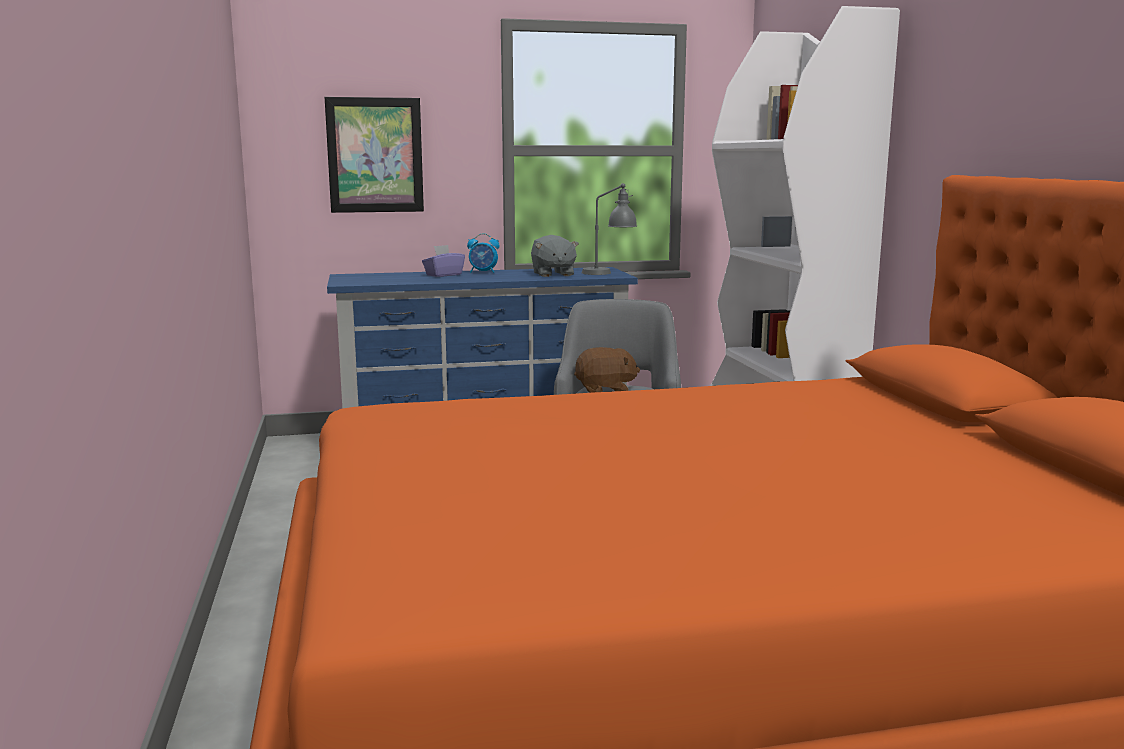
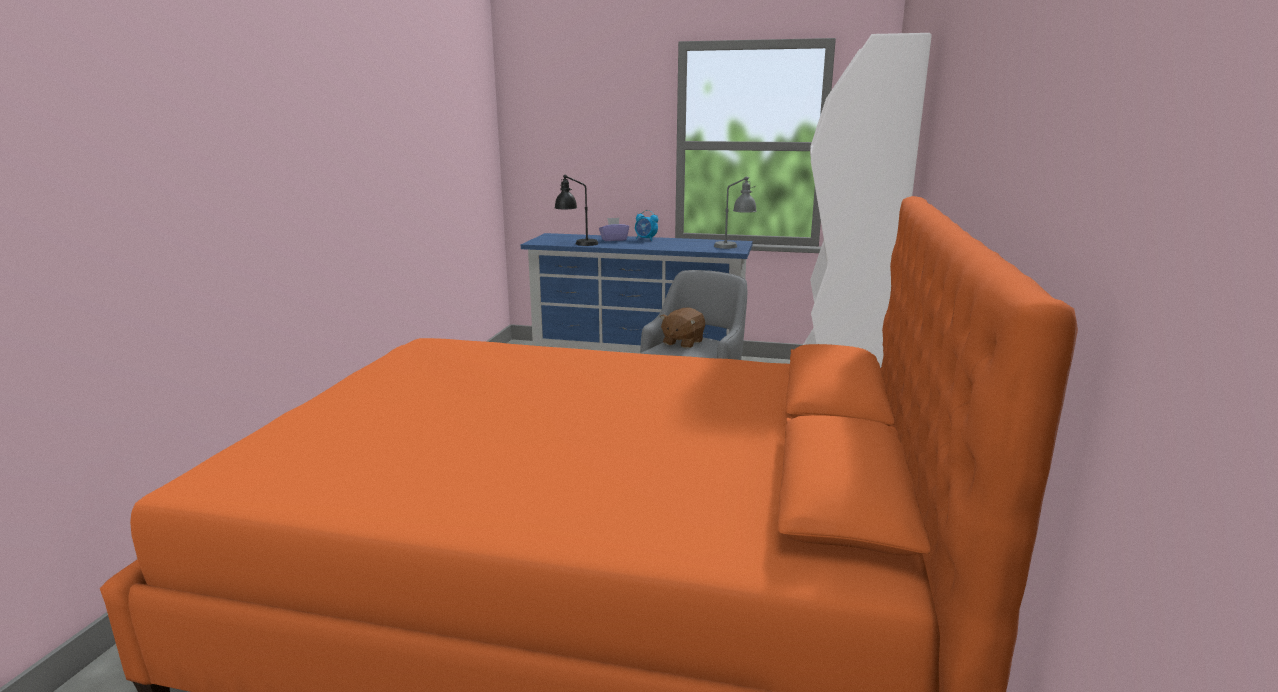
camera: 25 degrees right, 5 degrees up
picture [325,97,424,213] -> none
grey plush toy [531,235,579,277] -> none
brown plush toy [574,347,640,393] -> brown plush toy turned 105 degrees clockwise [660,307,705,348]
none -> black table lamp [555,175,598,246]

